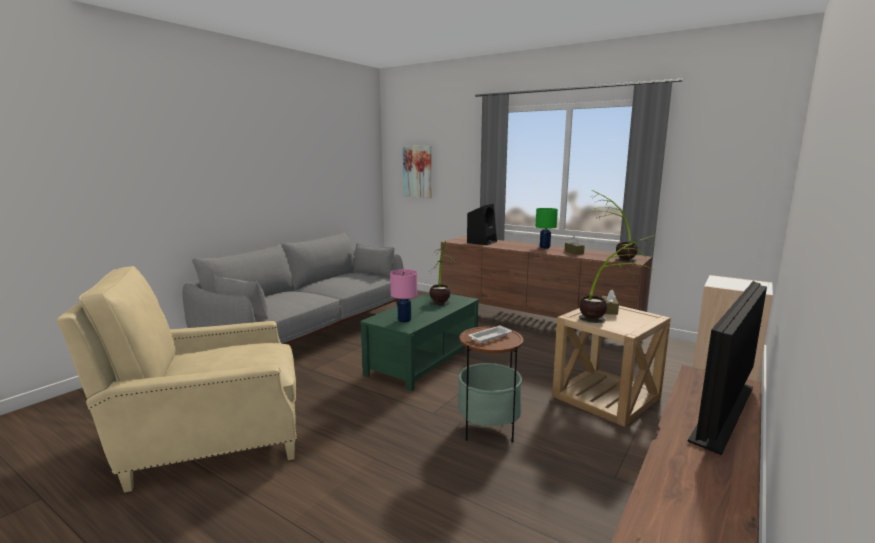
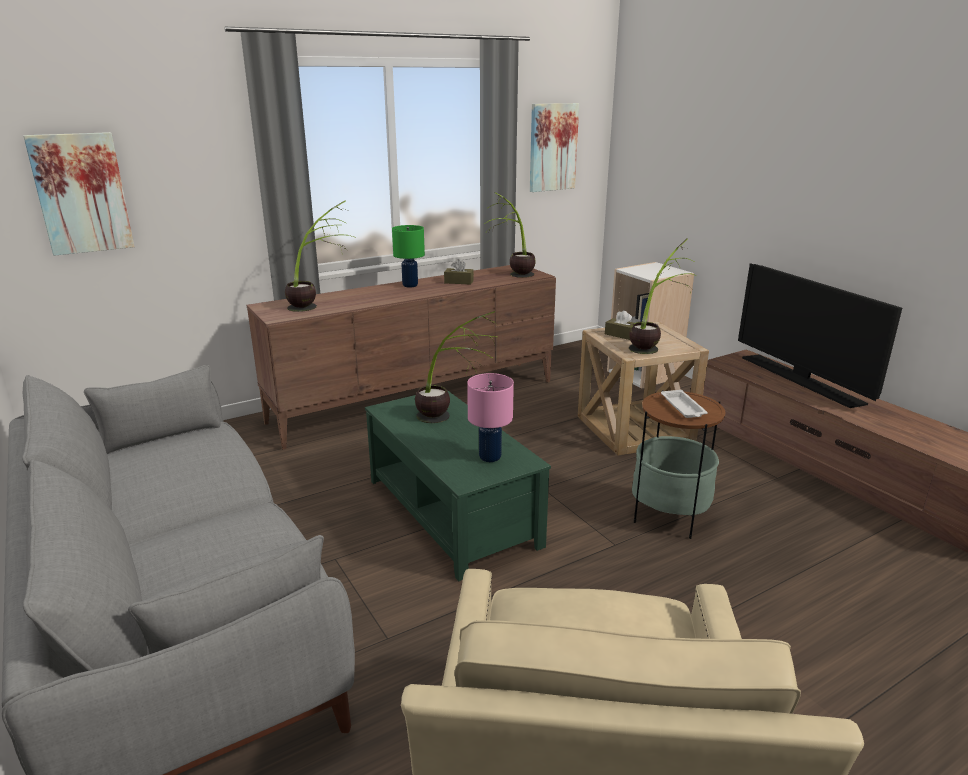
camera: 65 degrees left, 10 degrees up
black speaker [467,204,497,245] -> potted plant [285,200,356,312]
none -> picture [530,103,579,192]

